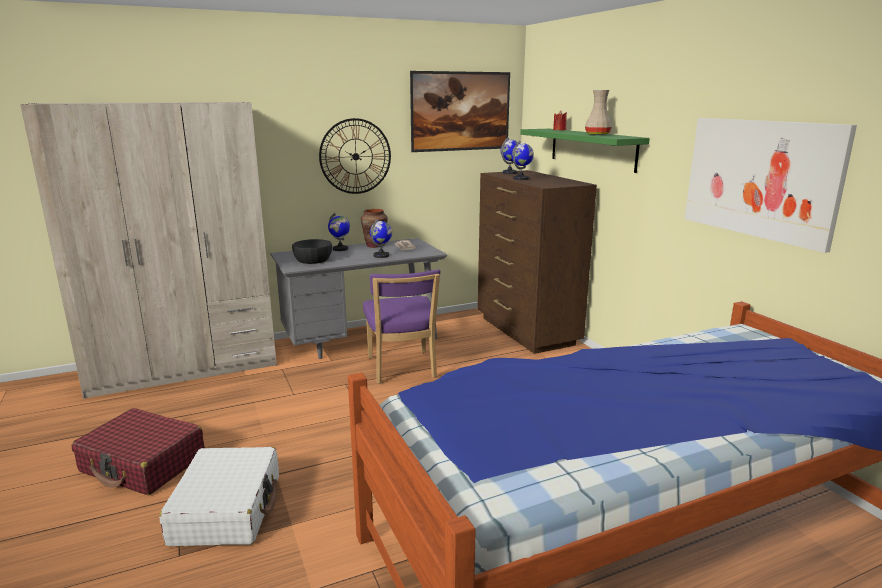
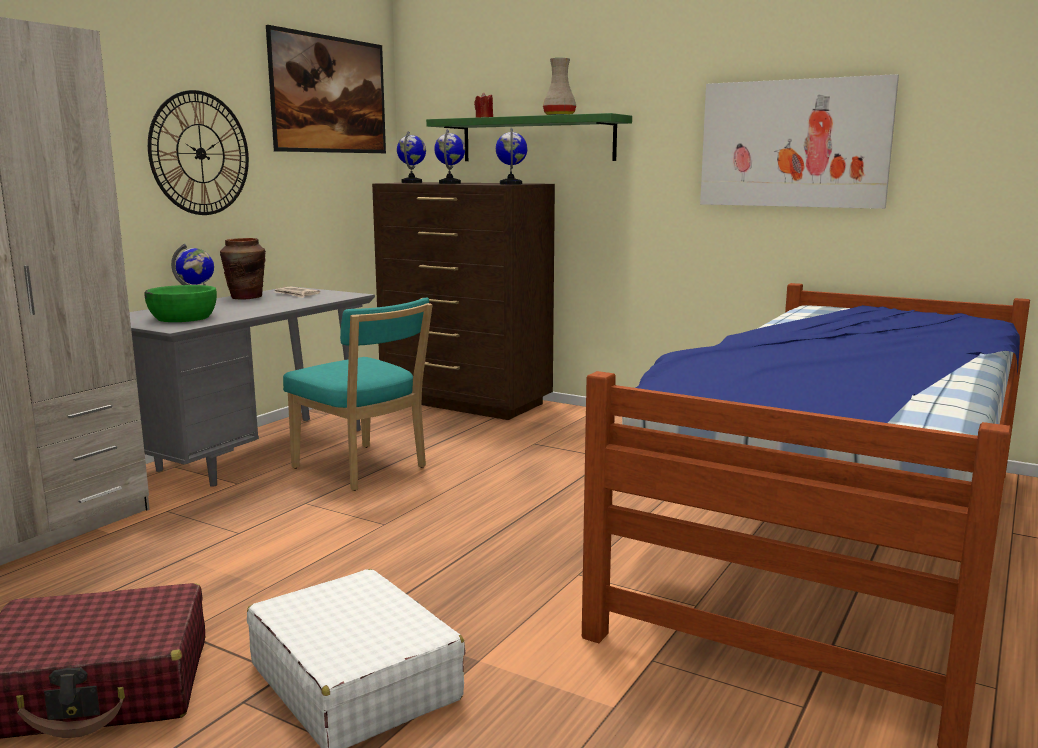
camera: 35 degrees left, 5 degrees down
black bowl [292,239,332,264] -> green bowl [145,285,217,322]
purple chair [363,270,440,384] -> turquoise chair [283,298,433,491]
globe [370,219,392,258] -> globe moved to [496,128,528,185]

